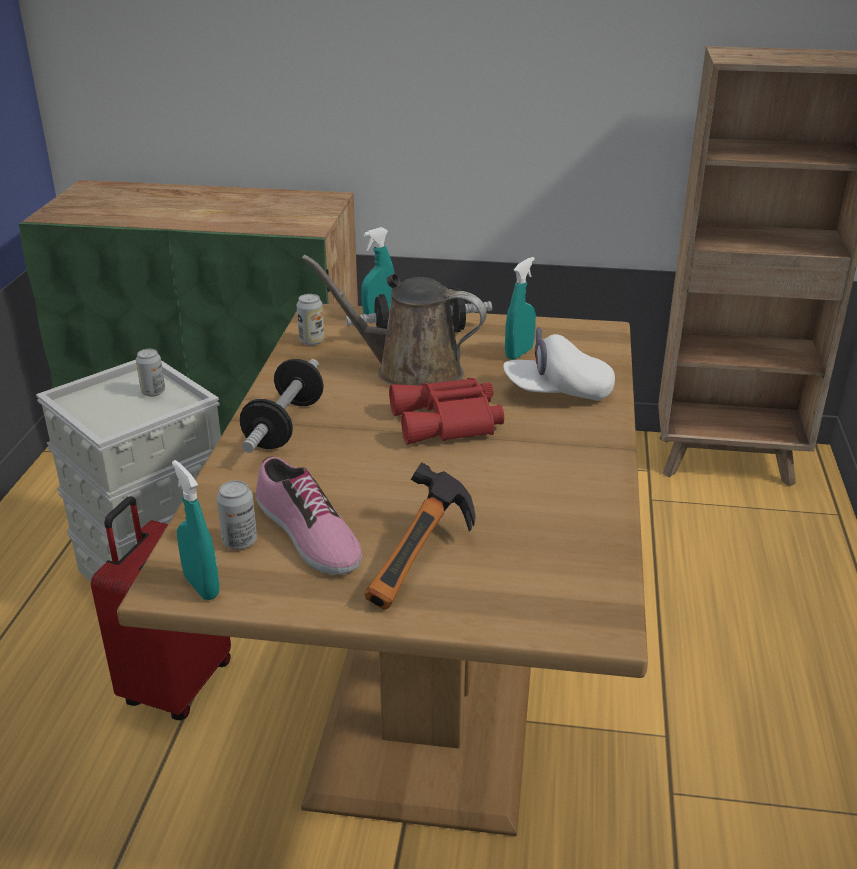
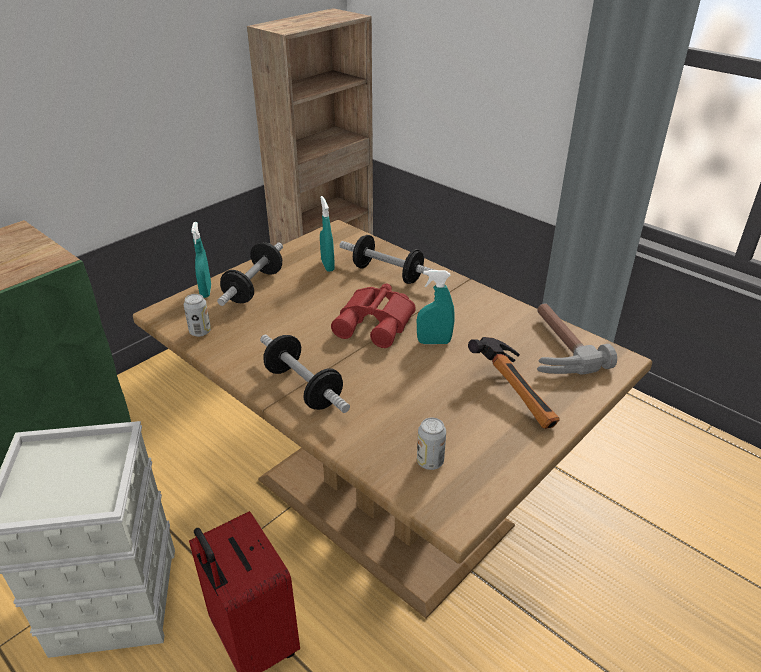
camera: 55 degrees left, 5 degrees up
can [136,349,165,397] -> none
turquoise spray bottle [172,460,219,600] -> turquoise spray bottle moved to [417,270,454,344]
shoe [256,457,362,575] -> none
brown watering can [302,255,487,386] -> none
white cap [503,327,615,401] -> dumbbell [339,235,435,284]
none -> hammer [537,303,617,375]

